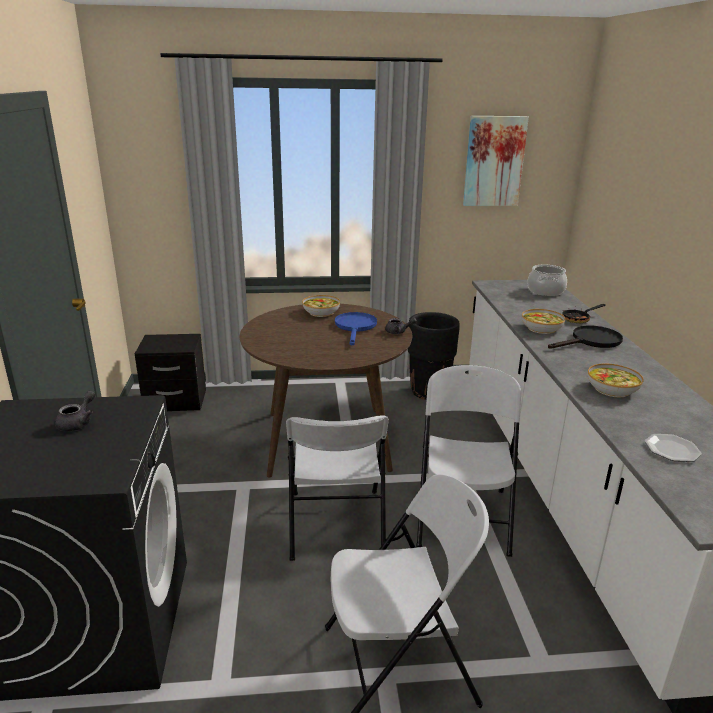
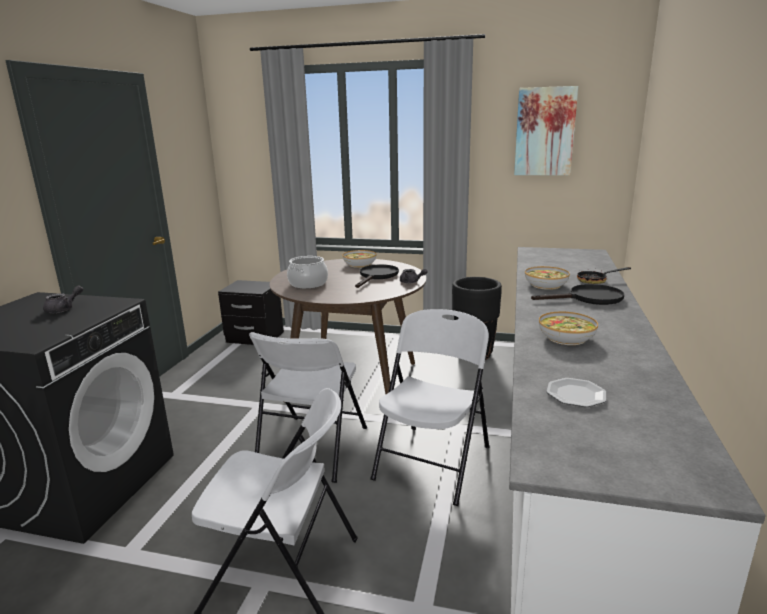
camera: 20 degrees right, 5 degrees down
blue frying pan [335,312,377,345] -> black frying pan [355,264,399,288]
cooking pot [527,265,567,296] -> cooking pot moved to [287,256,328,289]

